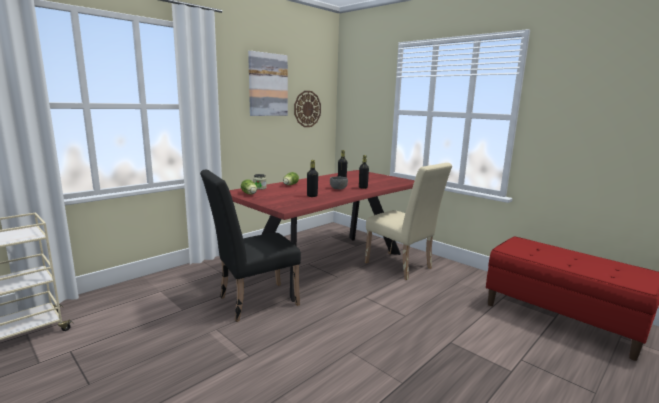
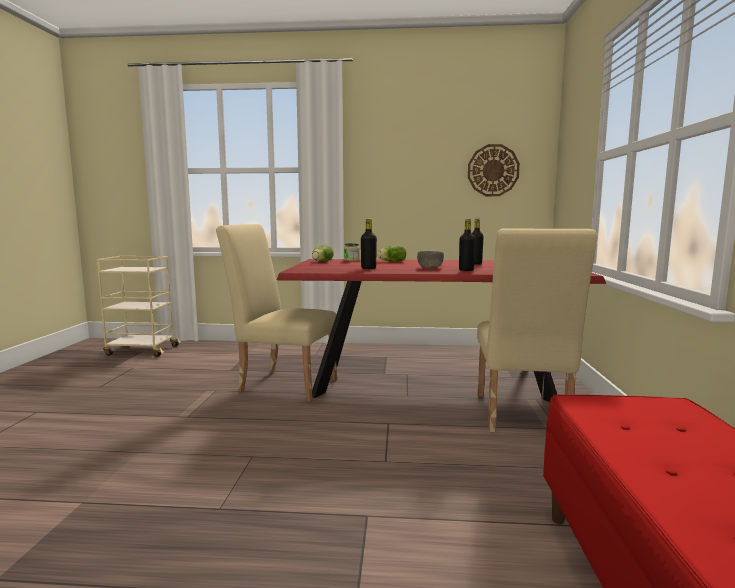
camera: 50 degrees right, 5 degrees down
black chair [200,170,301,322] -> beige chair [216,224,337,402]
picture [248,51,288,116] -> none

